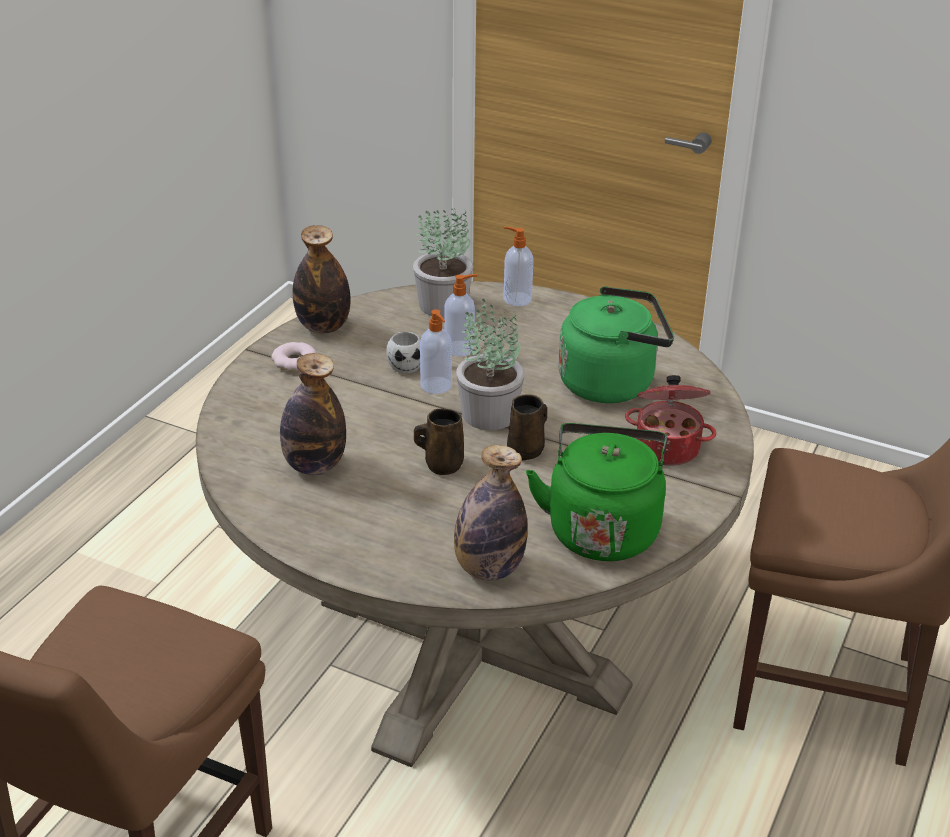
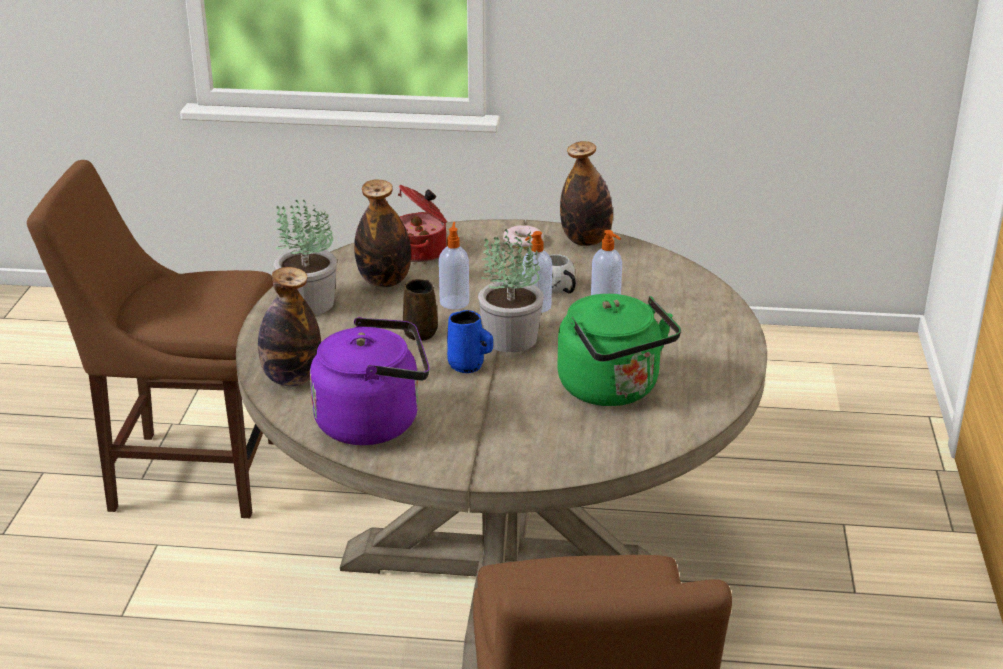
camera: 70 degrees right, 5 degrees down
potted plant [413,208,473,318] -> potted plant moved to [274,200,337,315]
soap dispenser [504,227,534,306] -> soap dispenser moved to [439,222,469,309]
brown mug [507,394,547,461] -> blue mug [447,310,493,373]
green kettle [526,423,667,561] -> purple kettle [310,317,430,445]
cooking pot [625,375,716,466] -> cooking pot moved to [398,185,447,262]

